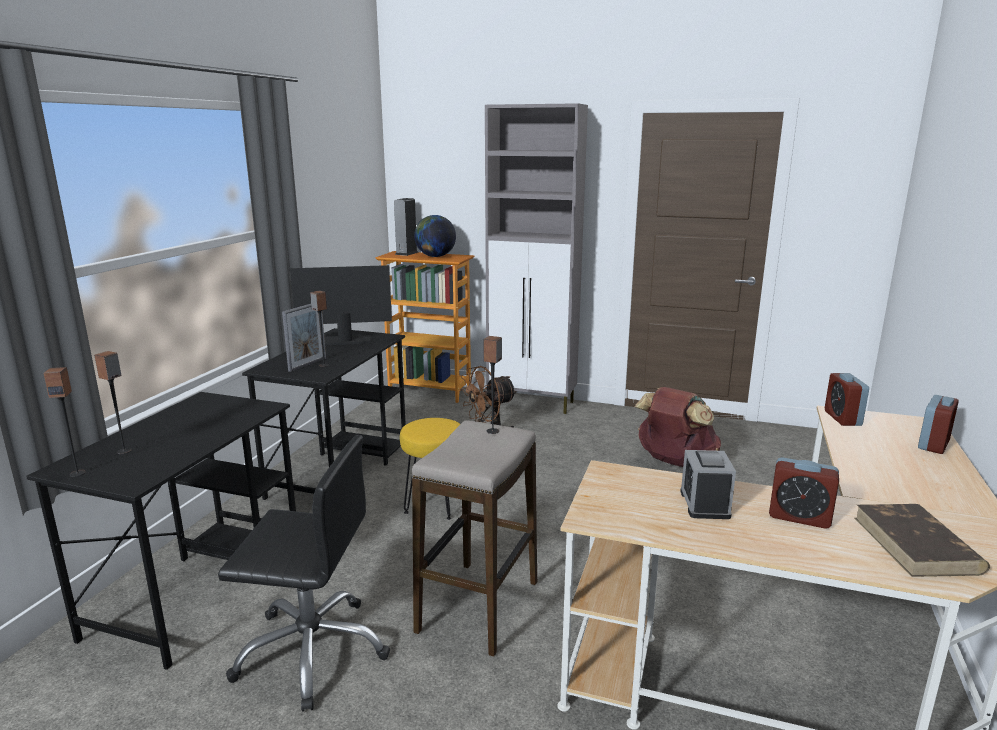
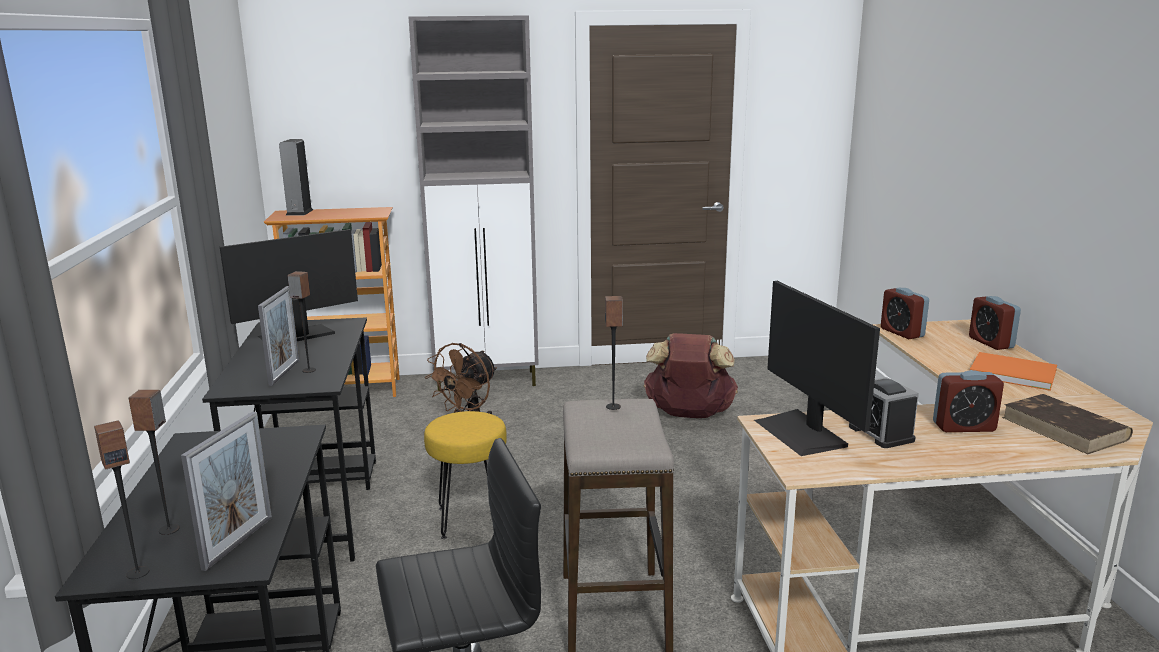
camera: 25 degrees left, 0 degrees up
globe [414,215,456,257] -> none
alarm clock [918,395,959,454] -> alarm clock turned 150 degrees clockwise [969,296,1021,350]
none -> picture frame [181,412,272,571]
none -> monitor [754,281,880,456]
none -> orange book [970,352,1057,391]

